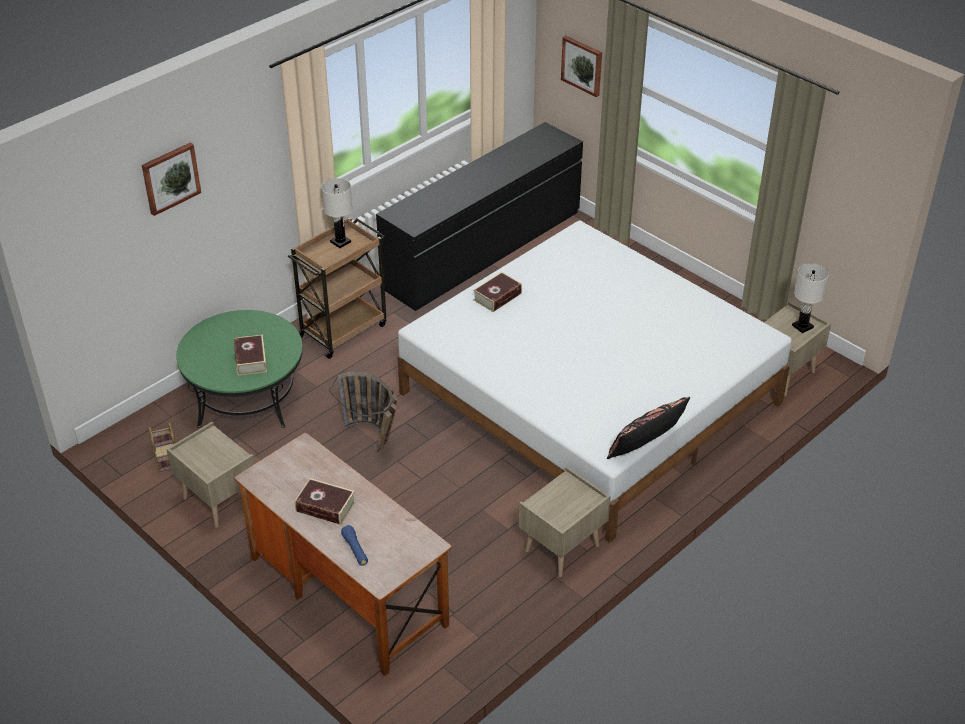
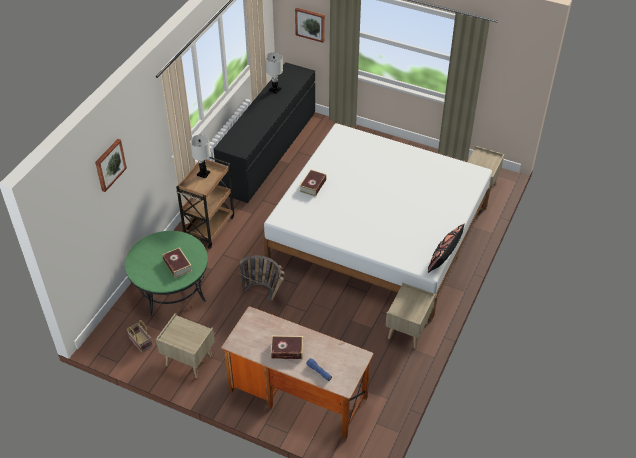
camera: 20 degrees left, 5 degrees up
white table lamp [792,263,829,333] -> white table lamp moved to [265,52,283,94]

